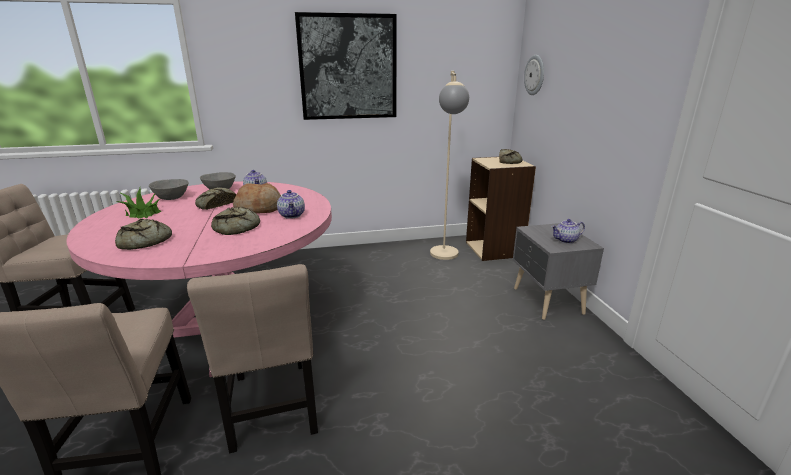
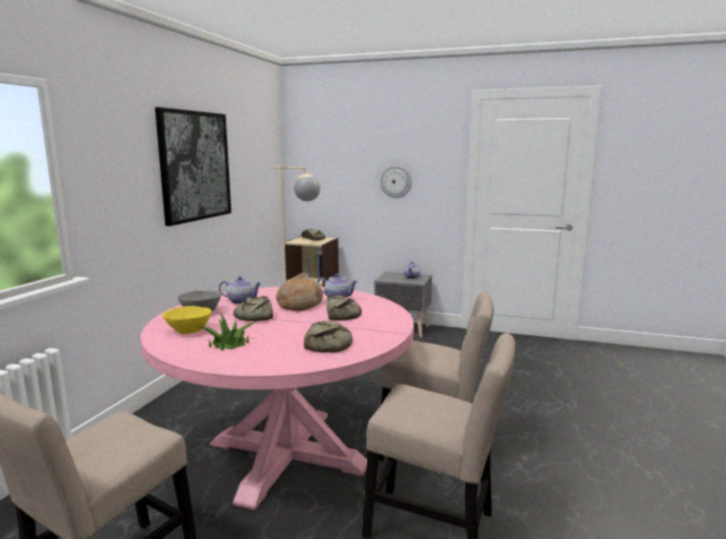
camera: 60 degrees left, 10 degrees down
grey bowl [149,179,189,200] -> yellow bowl [162,306,212,334]
wall clock [524,55,544,95] -> wall clock moved to [380,165,412,198]

